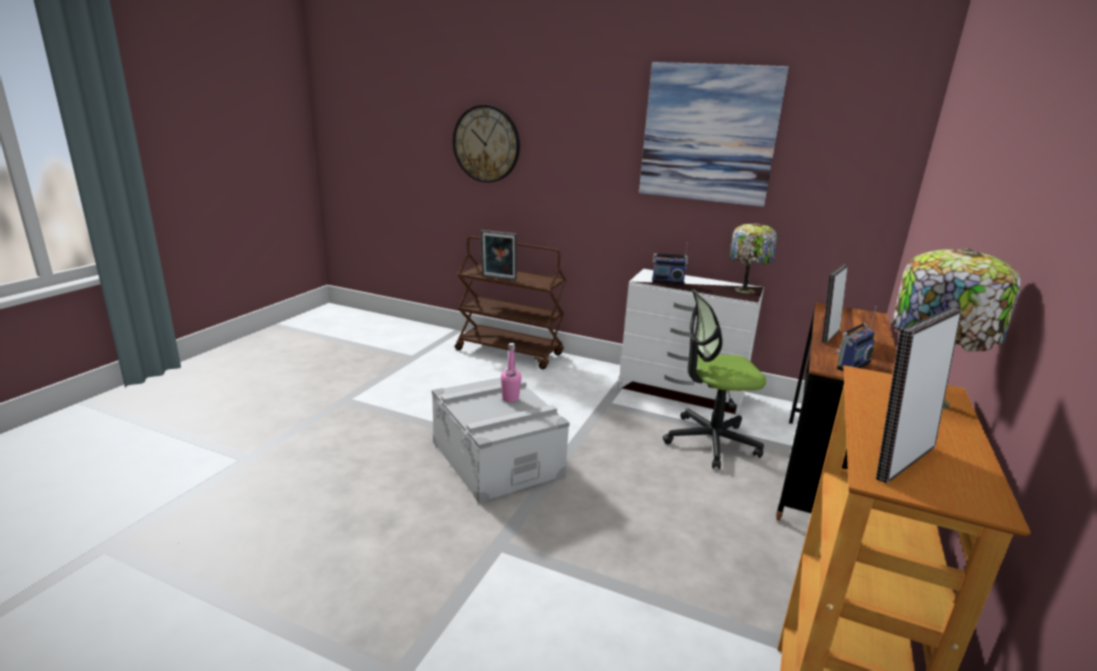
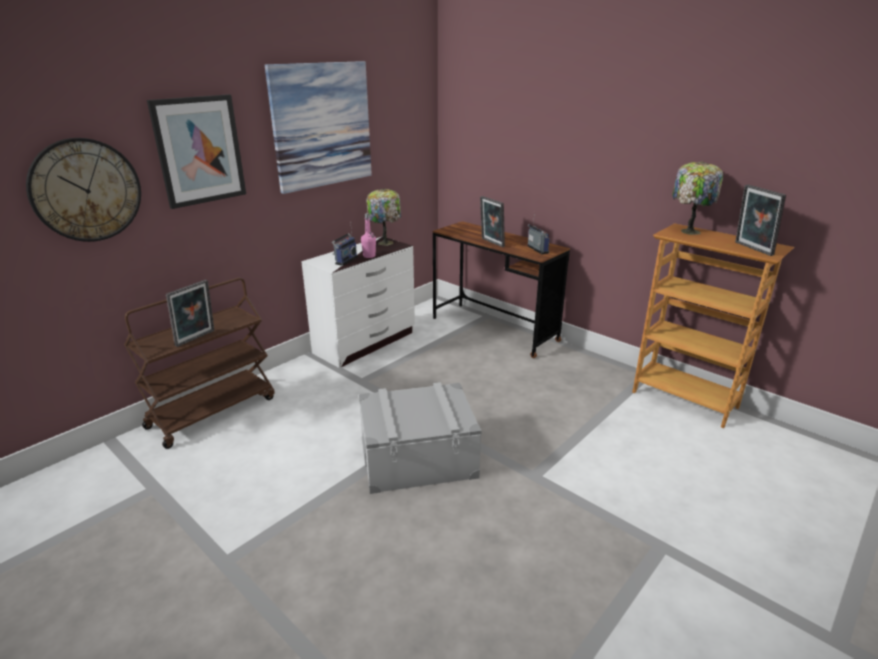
camera: 70 degrees left, 5 degrees up
pink bottle [501,343,522,402] -> pink bottle moved to [361,213,376,258]
office chair [663,289,766,469] -> none
none -> picture [147,94,246,209]

